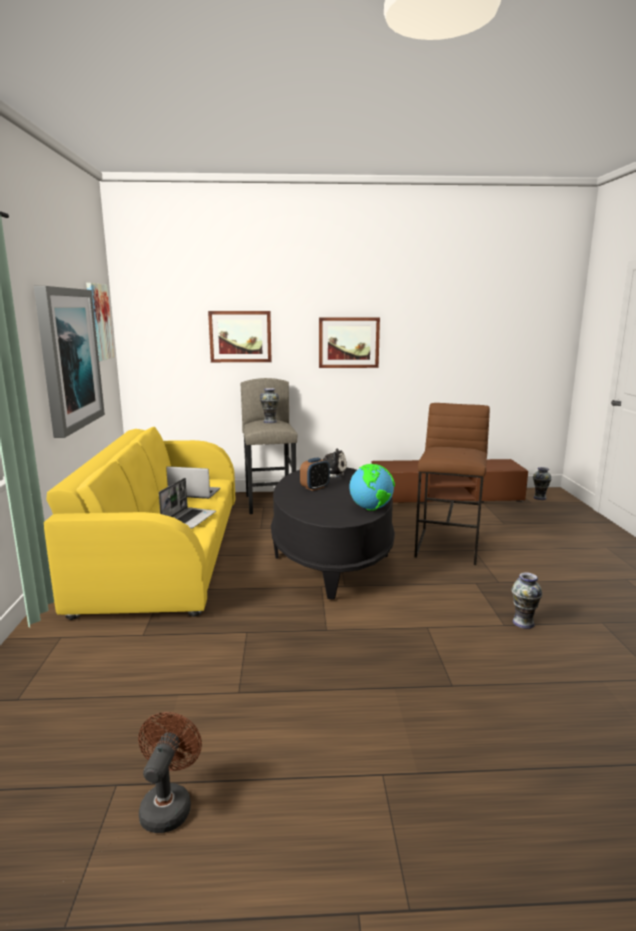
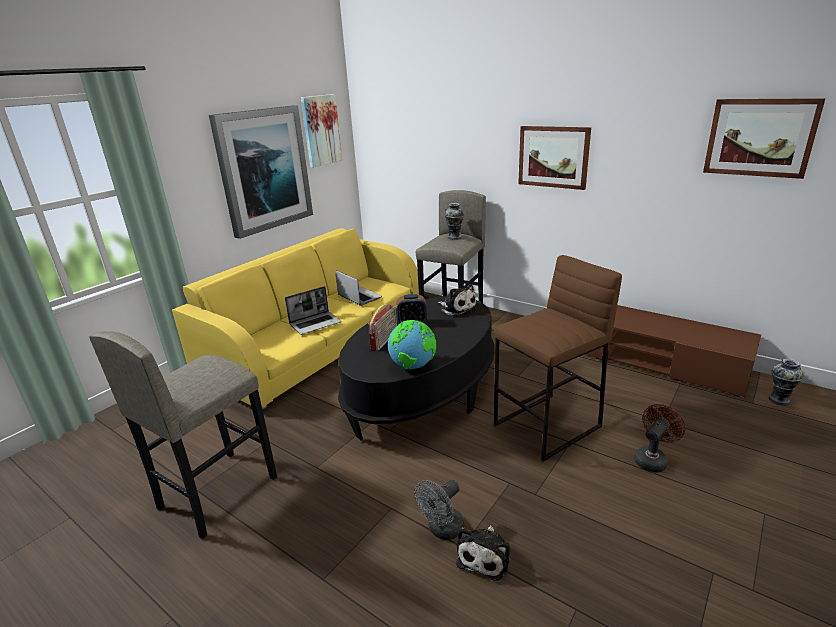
camera: 40 degrees right, 10 degrees up
brown fan [138,712,202,833] -> brown fan moved to [634,404,685,473]
picture [208,311,272,362] -> picture moved to [703,98,826,179]
vase [512,572,542,629] -> plush toy [456,526,510,581]
none -> grey stool [89,331,277,539]
none -> radio [368,304,397,351]
none -> grey fan [414,479,464,540]

